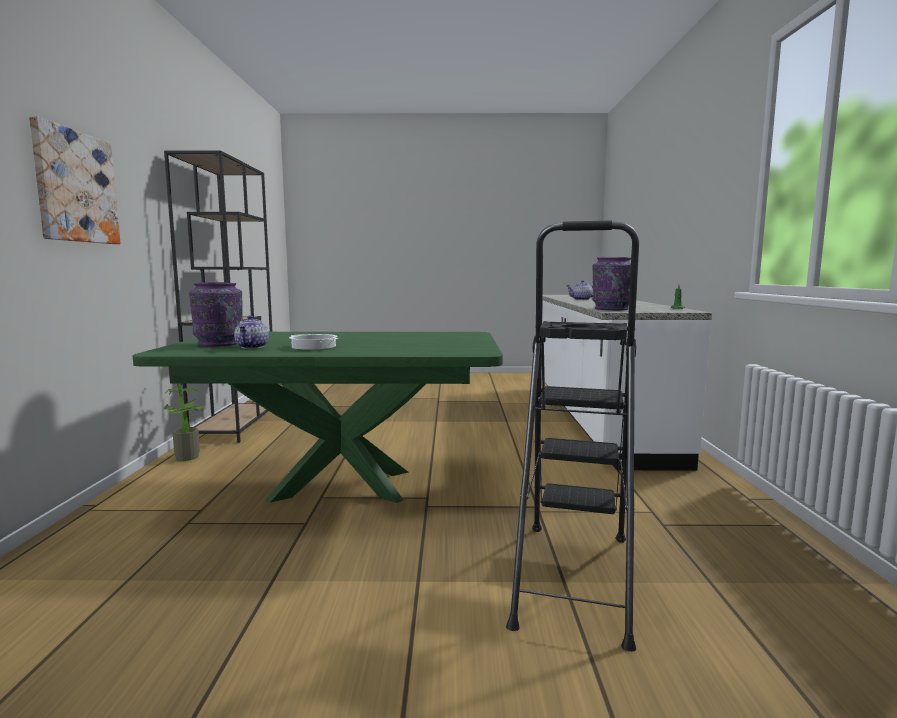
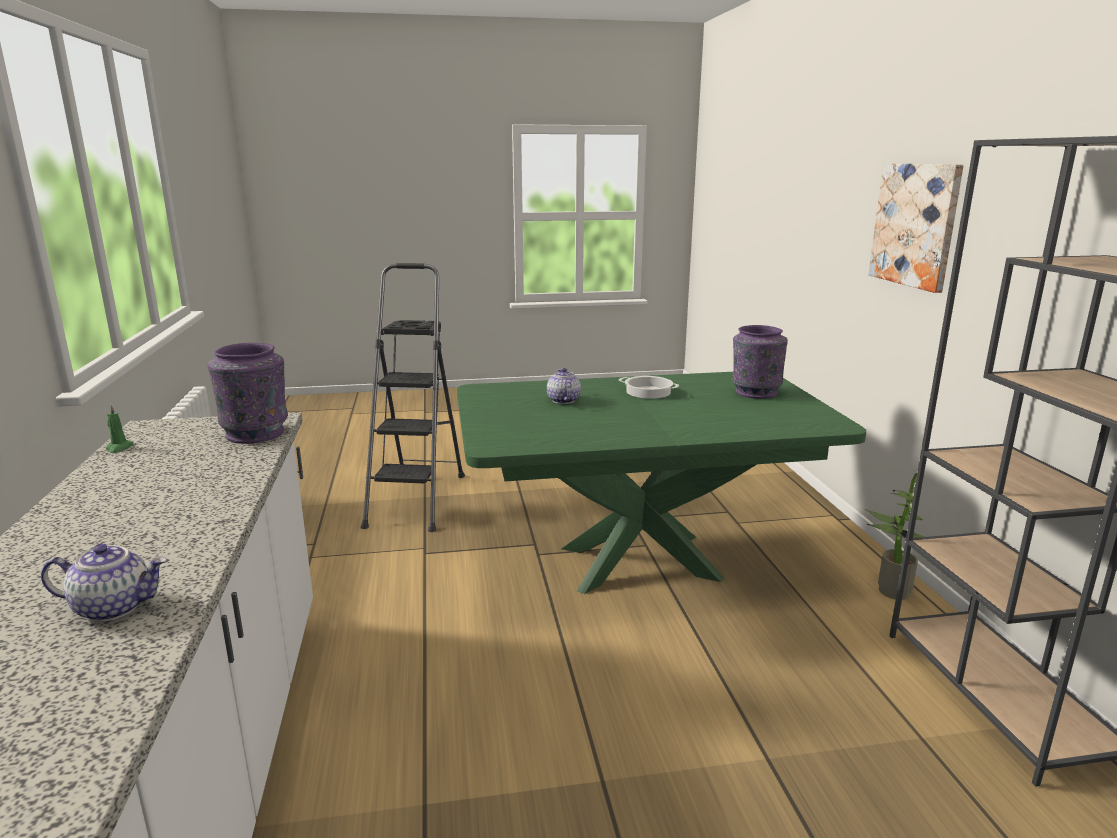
camera: 170 degrees right, 10 degrees up
teapot [234,315,269,349] -> teapot moved to [547,368,581,404]

